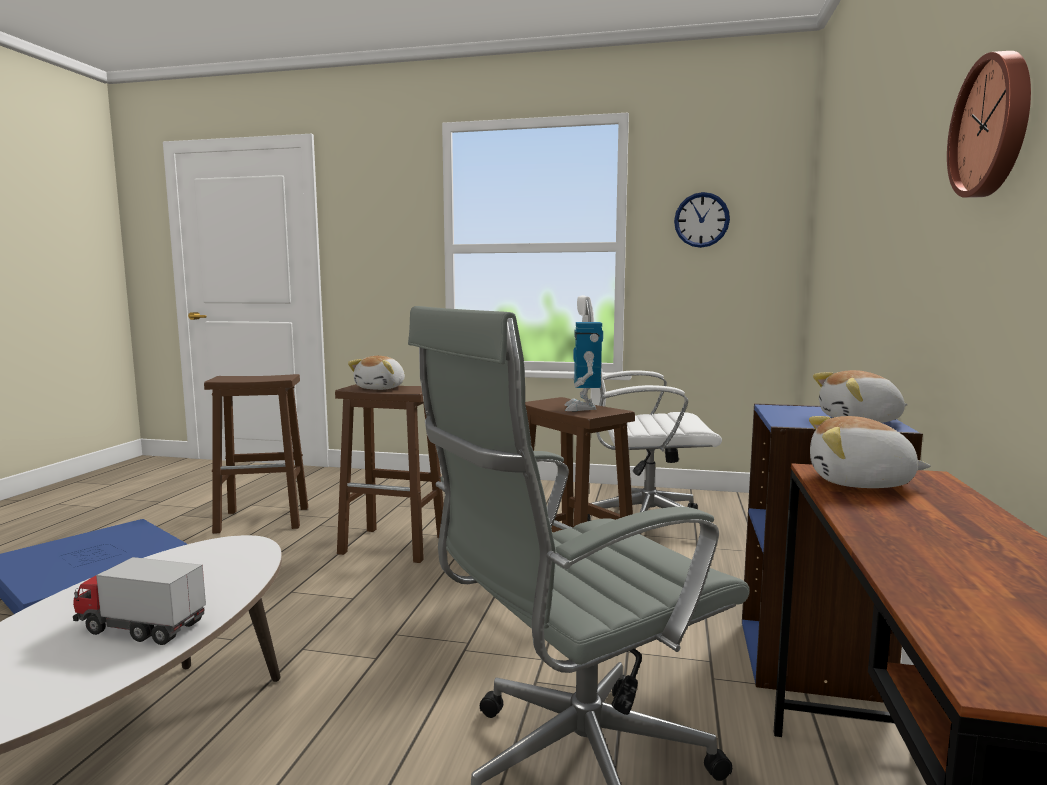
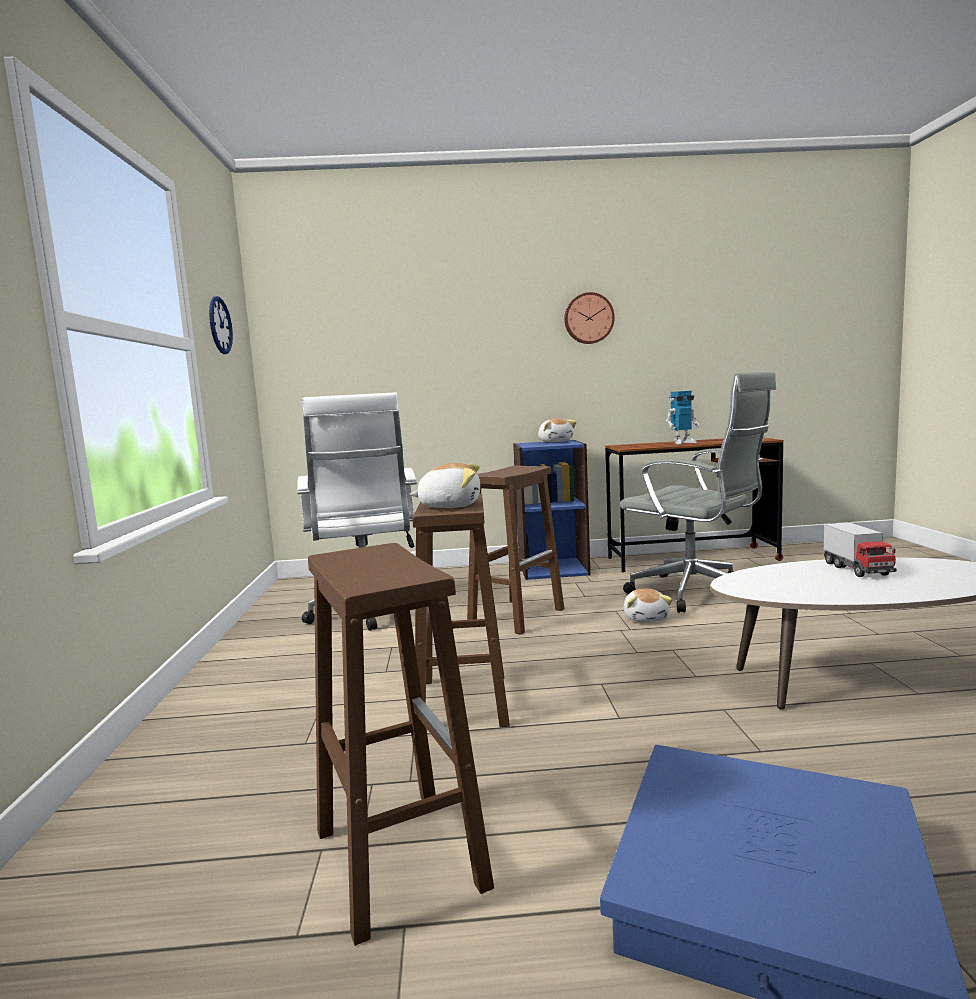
camera: 105 degrees left, 0 degrees up
toy robot [564,322,603,411] -> toy robot moved to [666,391,699,444]
plush toy [809,416,931,488] -> plush toy moved to [624,589,672,622]

